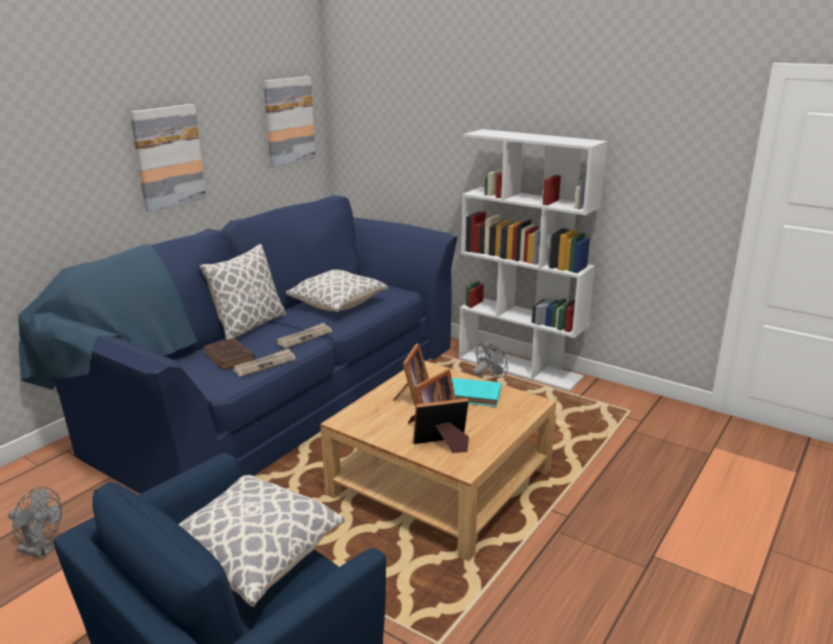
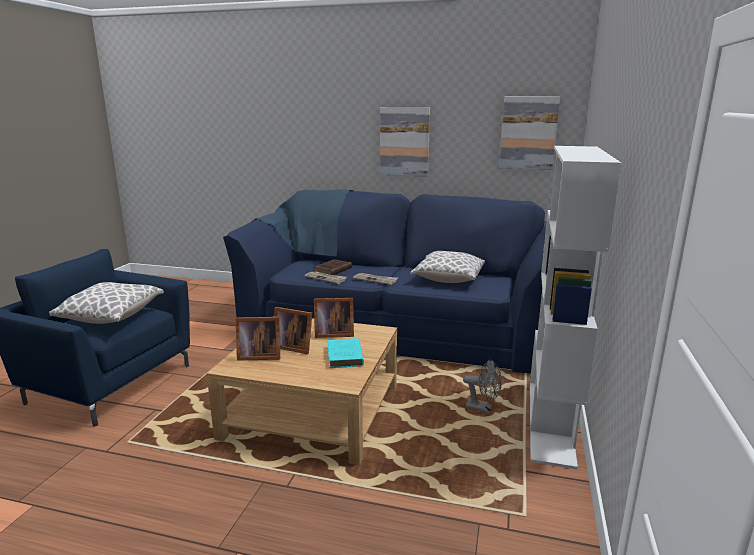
camera: 70 degrees right, 5 degrees down
grey fan [8,487,62,559] -> none
pillow [199,244,286,340] -> none
picture frame [413,398,469,453] -> picture frame turned 120 degrees clockwise [236,317,280,361]

